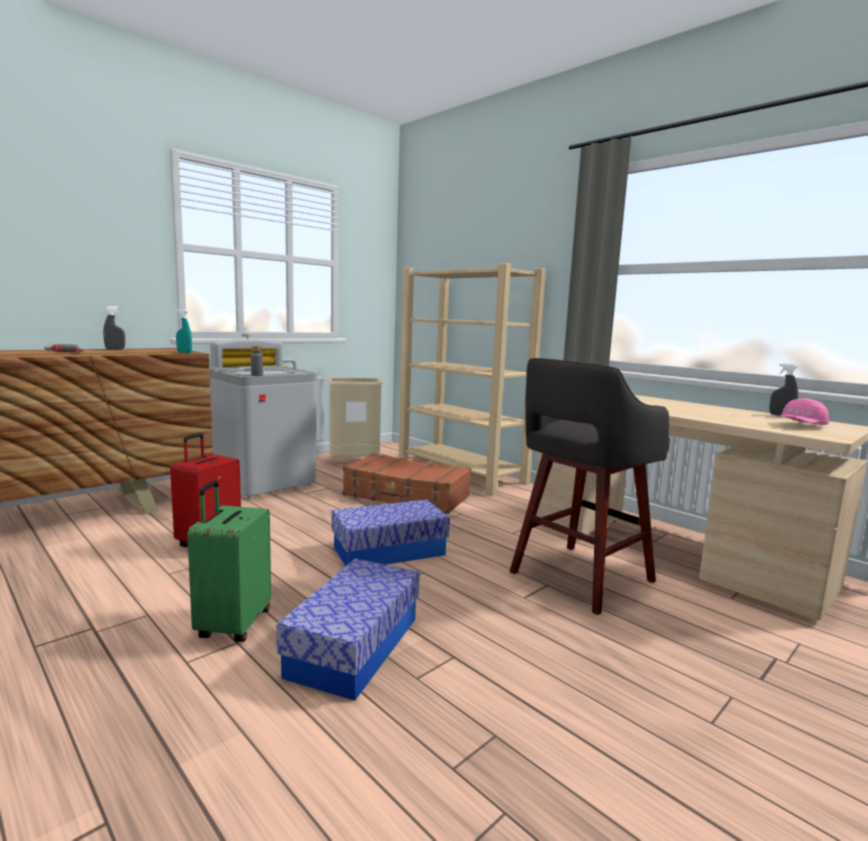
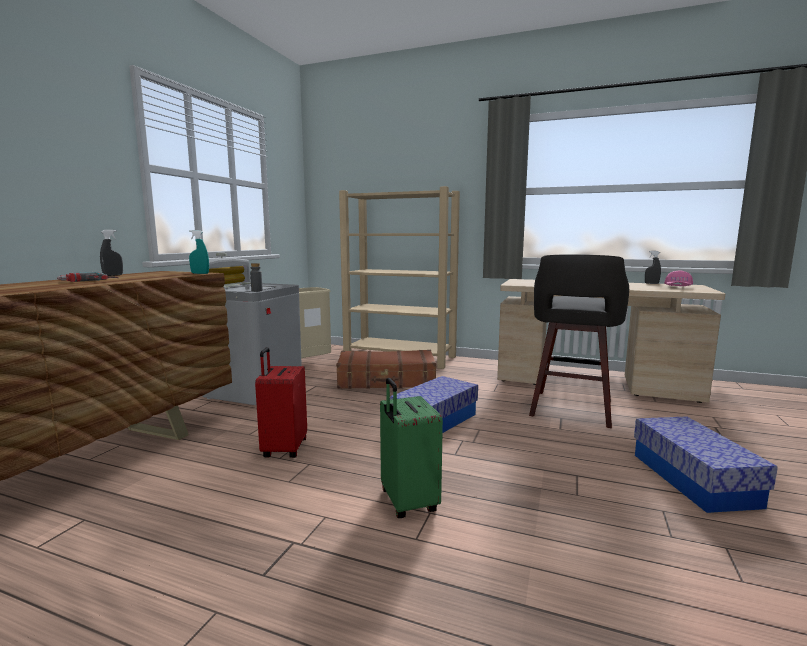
camera: 25 degrees left, 0 degrees up
storage box [277,559,419,701] -> storage box moved to [634,416,778,513]

